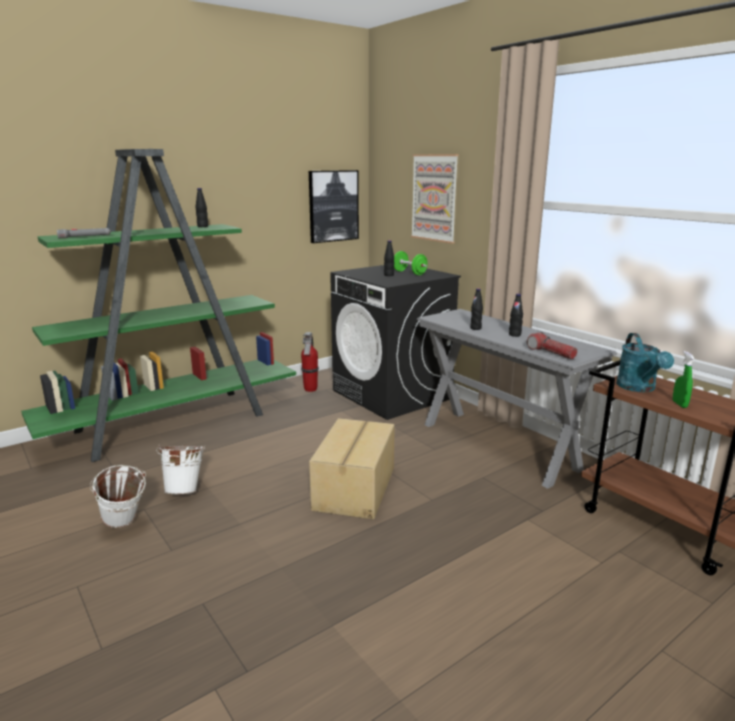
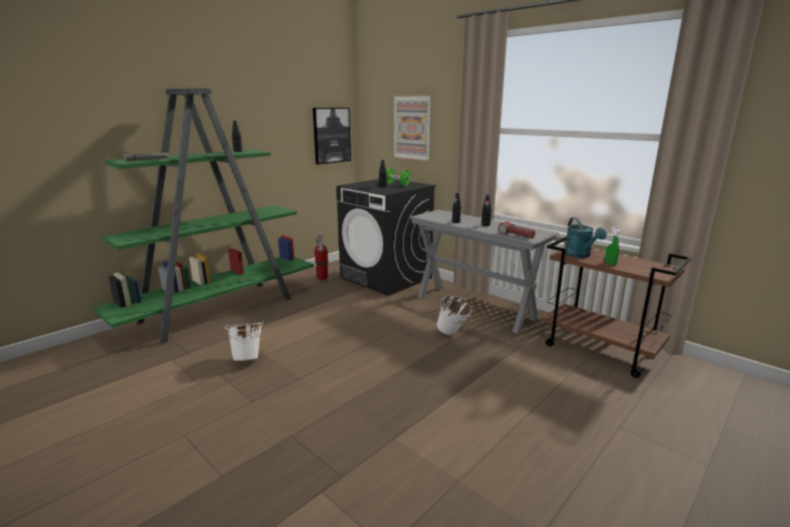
camera: 10 degrees left, 0 degrees up
white bucket [90,465,146,528] -> white bucket moved to [436,295,472,336]
cardboard box [309,418,395,519] -> none

